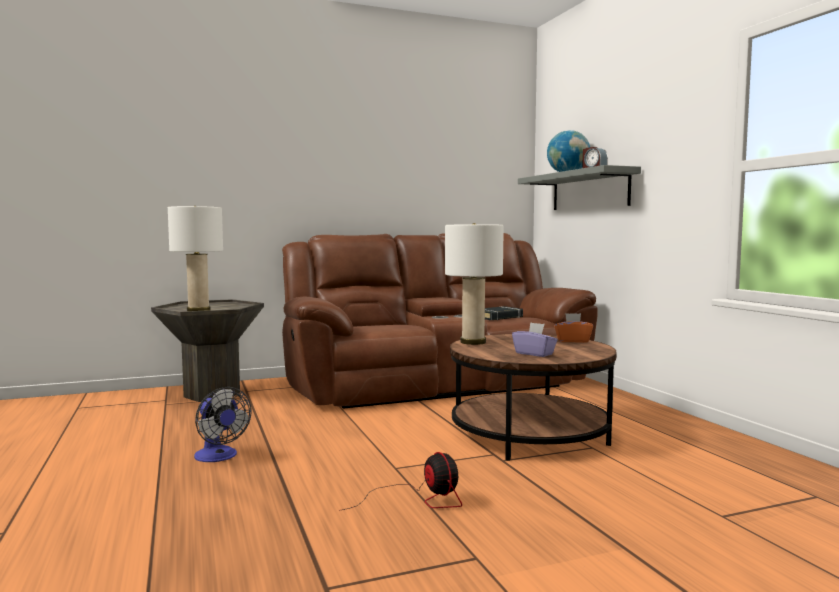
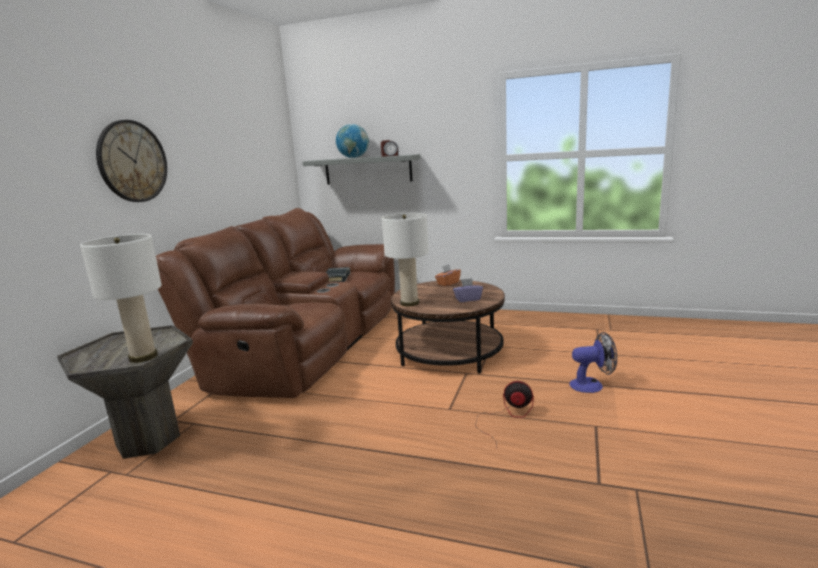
camera: 50 degrees left, 10 degrees up
fan [194,387,252,462] -> fan moved to [570,332,617,393]
none -> wall clock [96,120,167,202]

